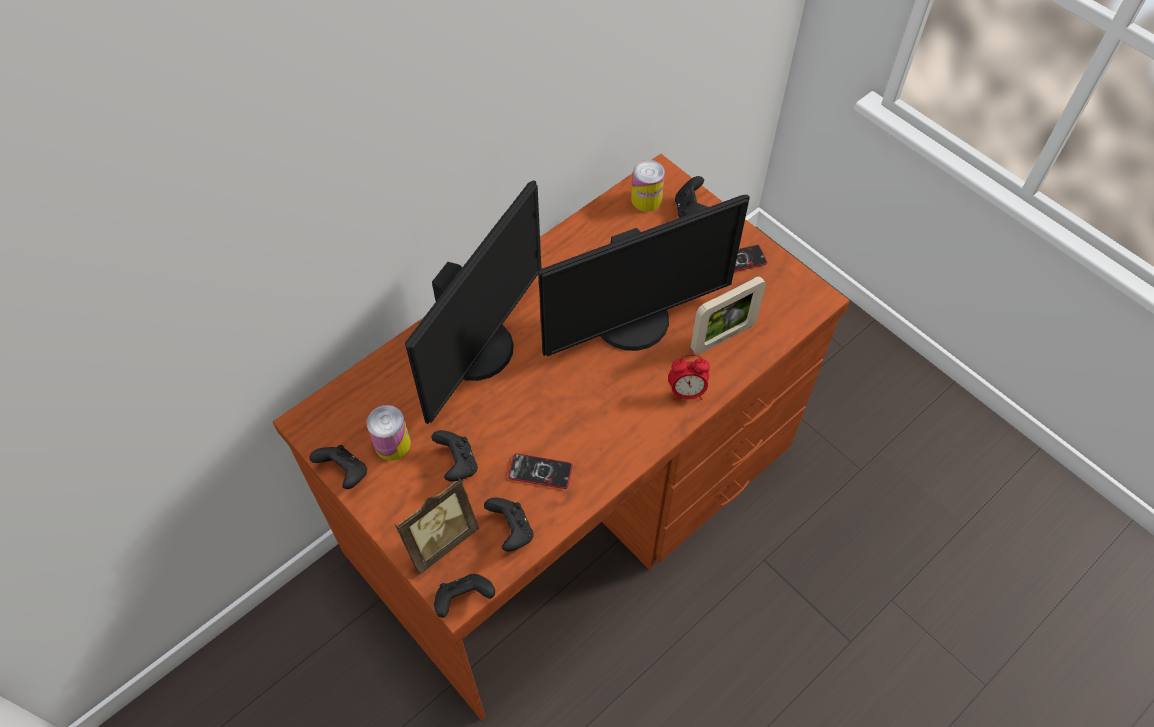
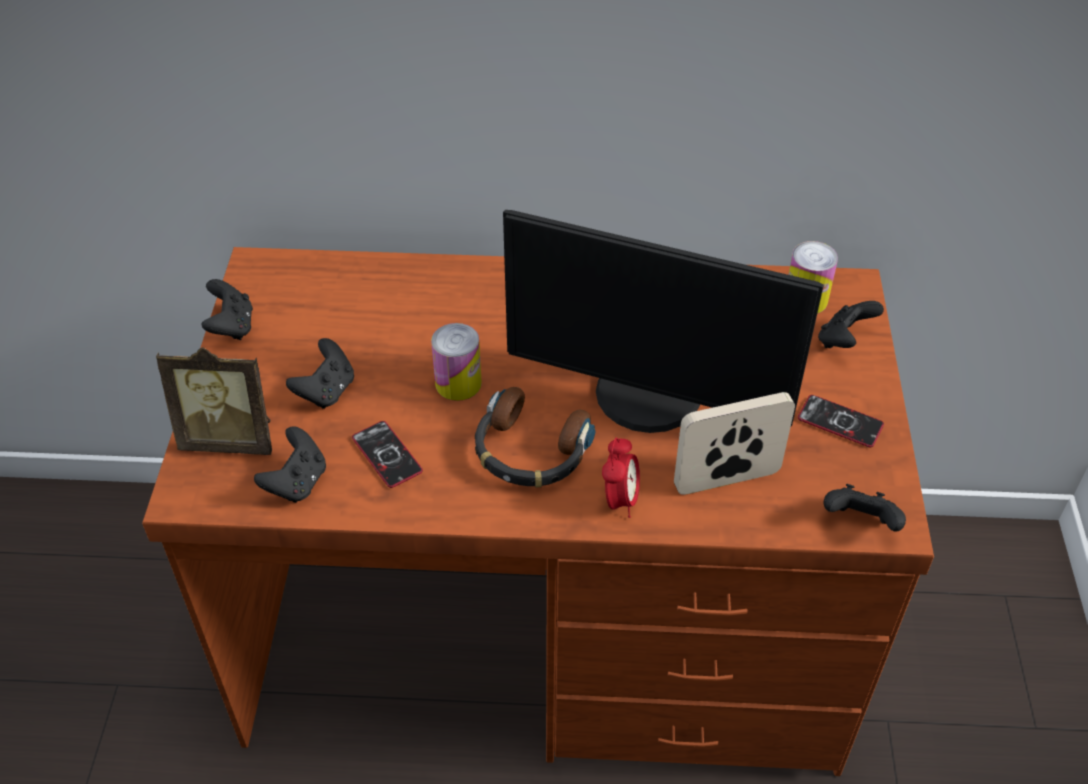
camera: 45 degrees right, 10 degrees down
can [367,405,411,461] -> can moved to [431,323,482,401]
monitor [405,180,541,424] -> none
black game controller [434,574,495,618] -> black game controller moved to [824,484,906,531]
alarm clock [668,355,710,401] -> alarm clock turned 120 degrees counterclockwise [602,437,640,518]
picture frame [691,276,766,355] -> picture frame turned 150 degrees clockwise [674,392,795,495]
none -> headphones [475,387,595,488]

